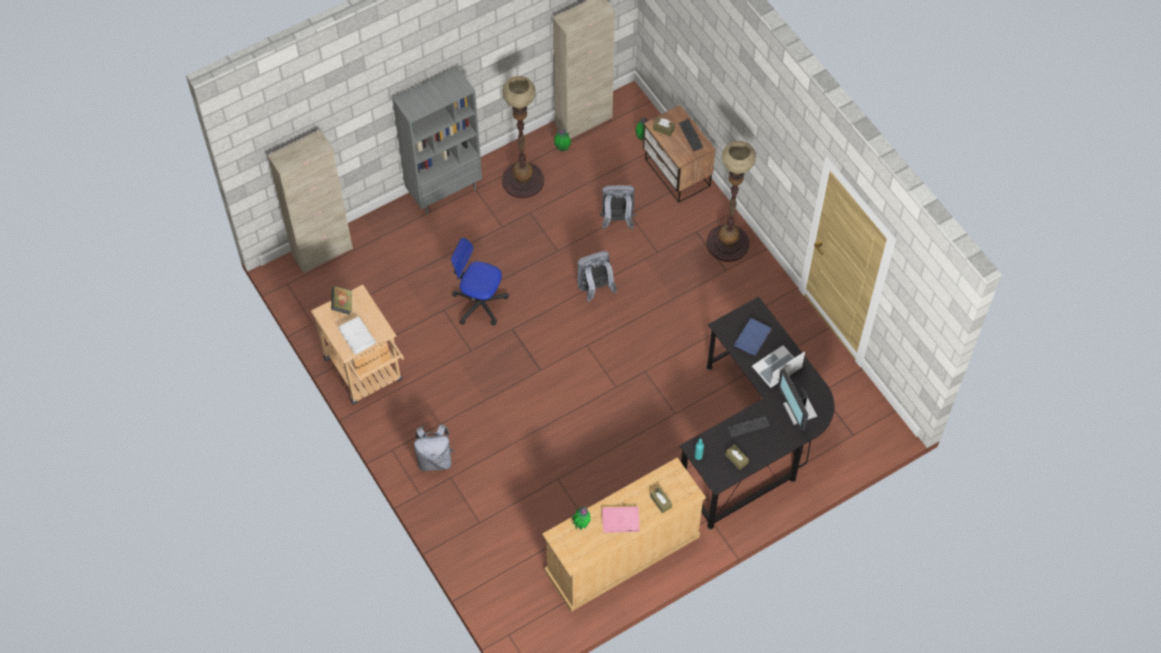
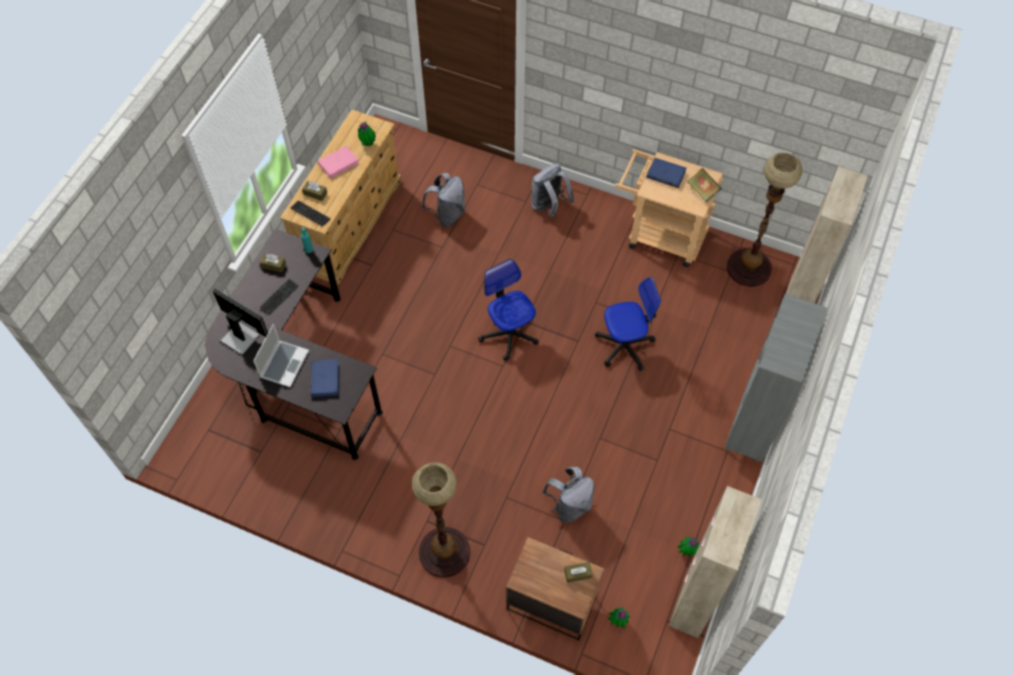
camera: 145 degrees right, 0 degrees up
white book [339,316,376,355] -> blue book [646,158,687,188]
floor lamp [502,76,544,198] -> floor lamp moved to [727,152,803,287]
grey backpack [577,251,618,302] -> grey backpack moved to [422,173,466,227]
keyboard [679,119,703,152] -> keyboard moved to [291,200,331,227]
none -> office chair [478,259,539,361]

